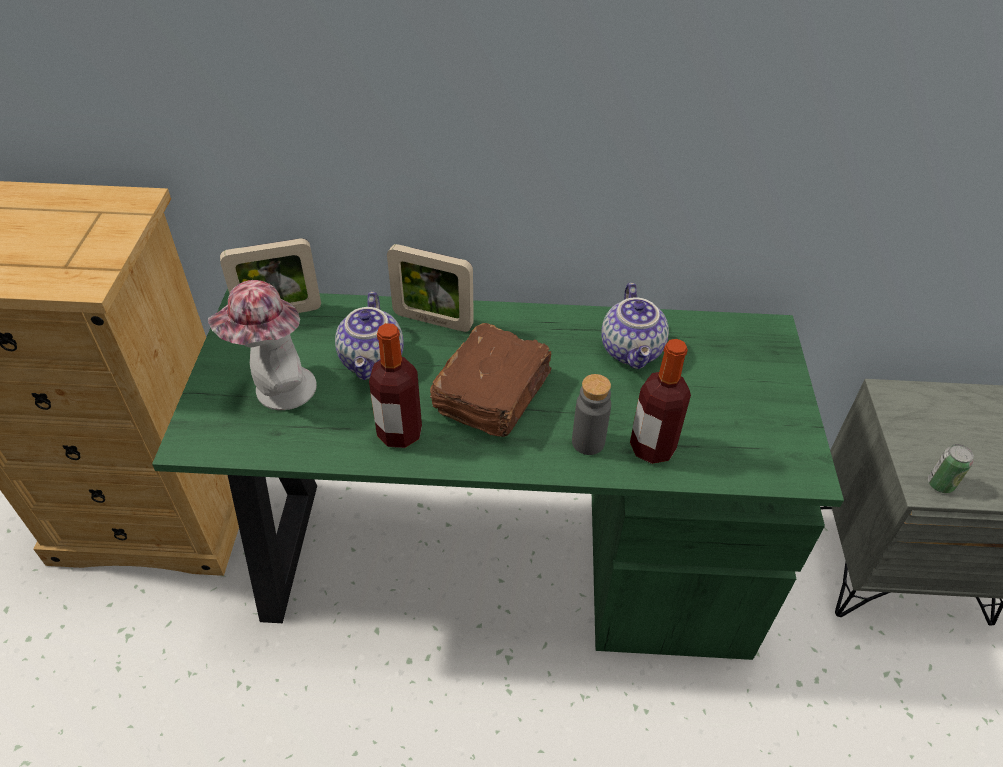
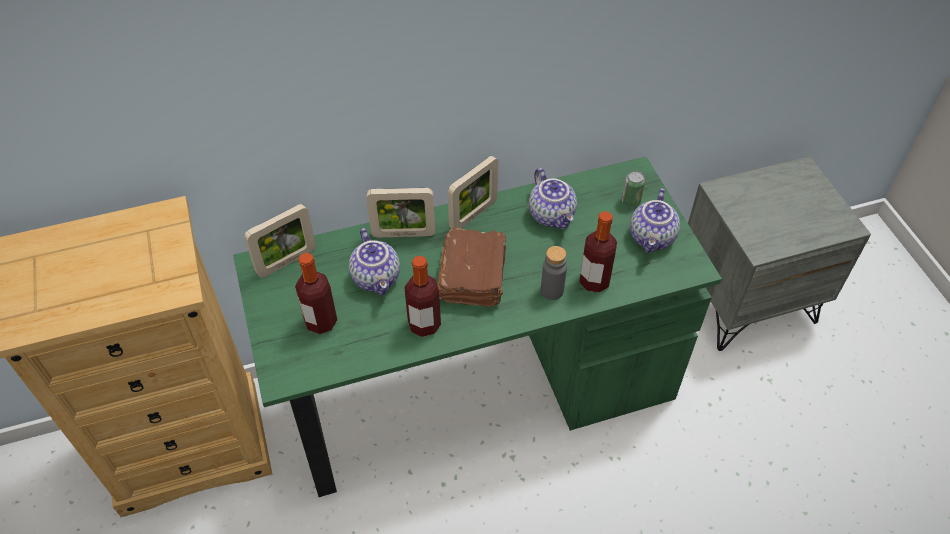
camera: 20 degrees left, 5 degrees up
hat [208,280,317,410] -> bottle [295,253,337,334]
can [928,444,974,493] -> can moved to [622,171,645,207]
none -> picture frame [448,156,498,229]
none -> teapot [630,188,680,253]

